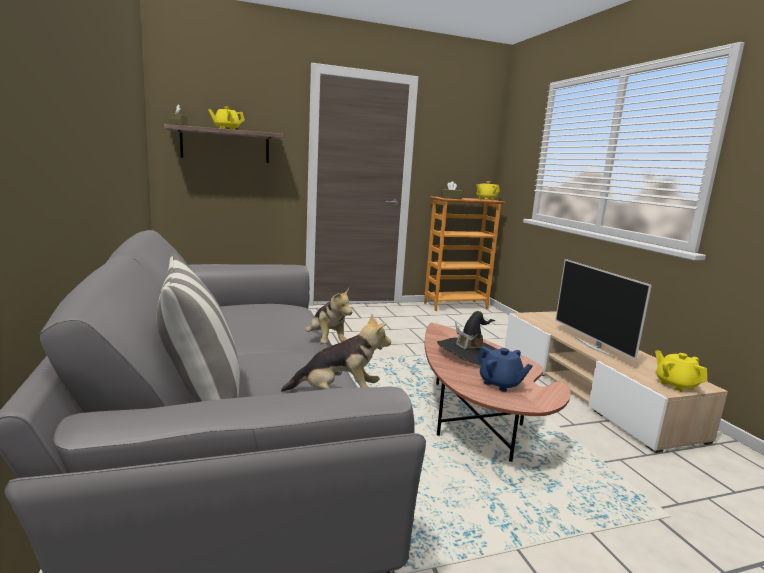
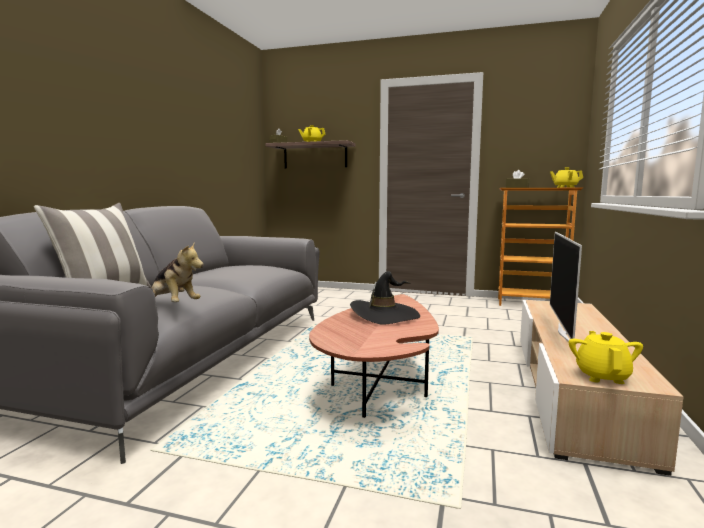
camera: 35 degrees right, 5 degrees down
plush toy [306,288,352,344] -> none
blue teapot [477,346,533,392] -> none

